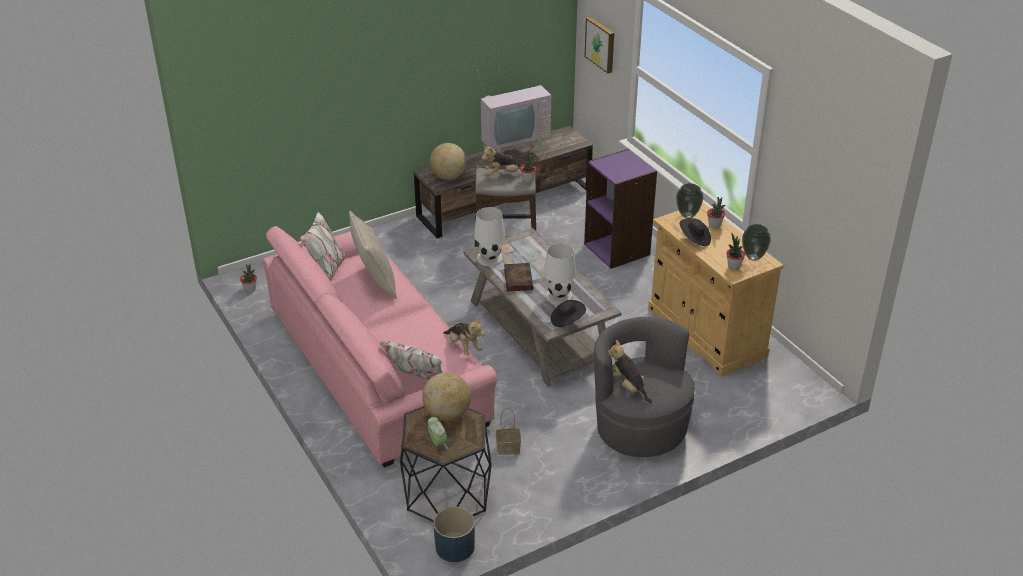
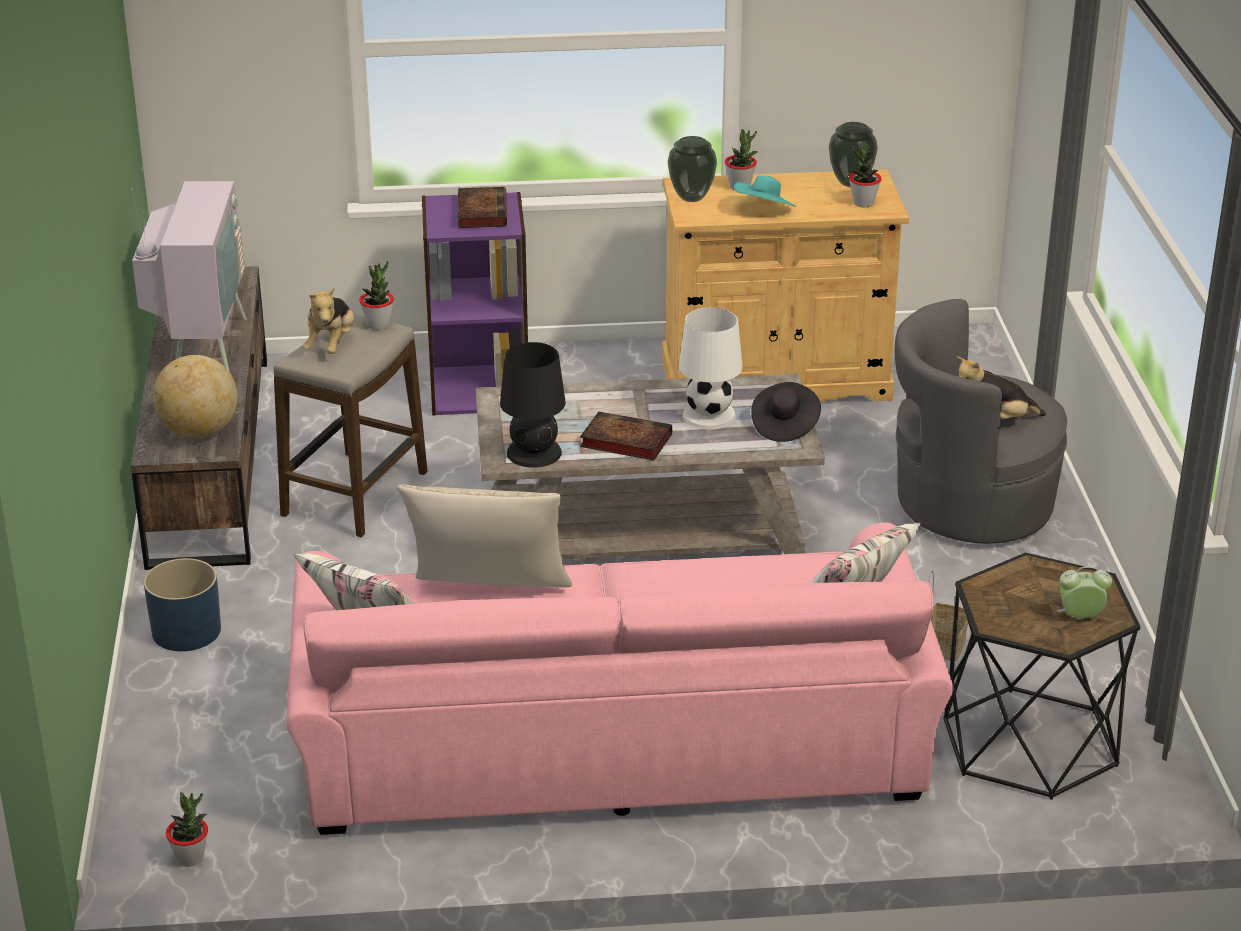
camera: 65 degrees left, 5 degrees down
globe [422,372,471,421] -> none
blue planter [433,507,475,562] -> blue planter moved to [144,558,221,651]
plush toy [443,318,485,355] -> none
white table lamp [474,207,505,266] -> black table lamp [500,342,566,468]
picture [584,17,614,73] -> none
black hat [679,218,711,246] -> turquoise hat [734,176,796,207]
none -> book [458,187,507,228]

